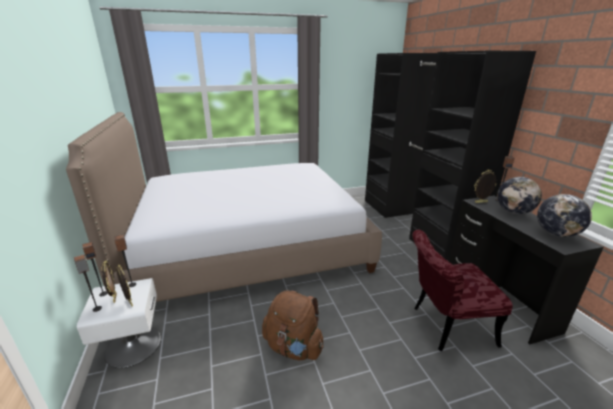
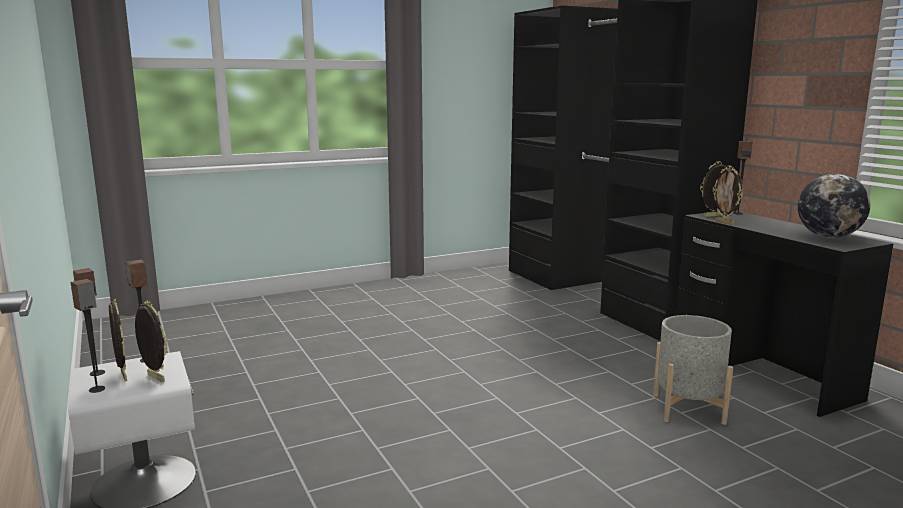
camera: 10 degrees left, 10 degrees down
bed [66,112,382,302] -> none
brown backpack [262,290,324,360] -> none
red chair [412,230,513,351] -> grey planter [653,315,733,425]
globe [497,177,542,214] -> none
none -> picture frame [713,165,743,225]

